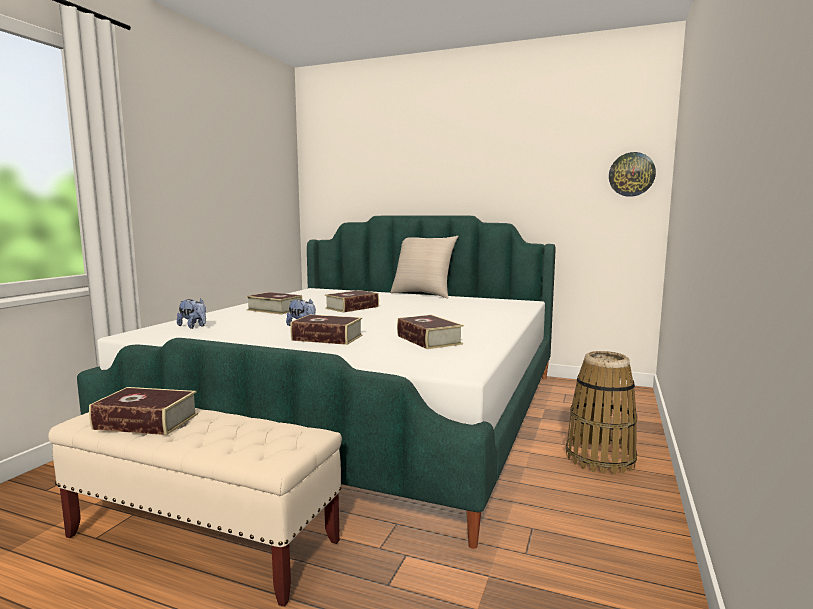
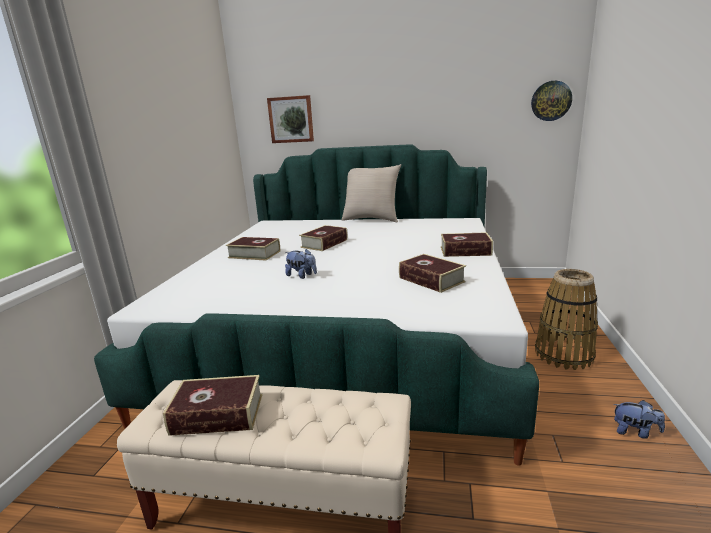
camera: 10 degrees left, 10 degrees up
plush toy [177,298,206,329] -> plush toy moved to [613,400,665,439]
book [290,314,363,345] -> book moved to [441,232,493,257]
none -> picture [267,95,314,143]

